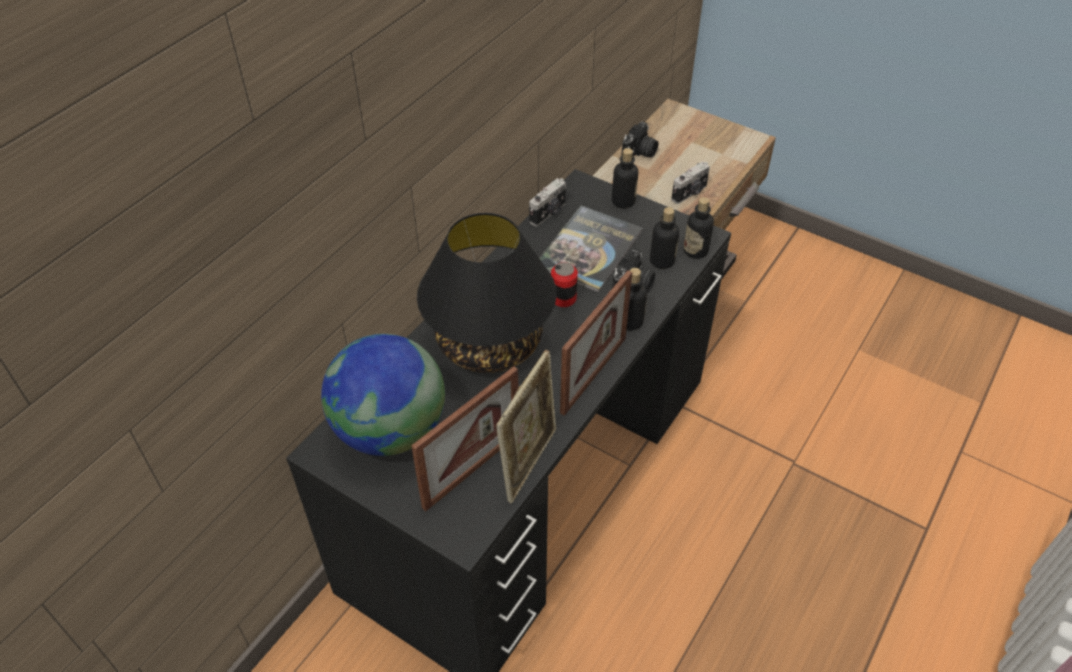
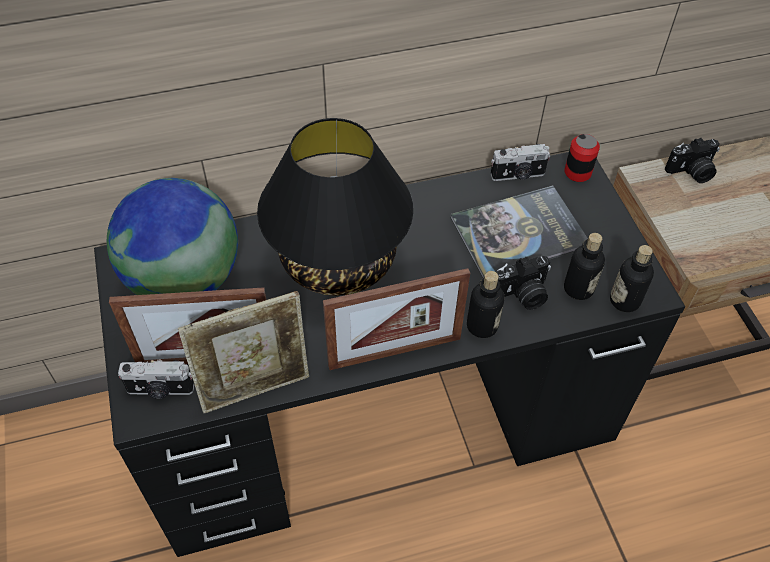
camera: 40 degrees right, 5 degrees up
can [551,262,578,307] -> can moved to [564,134,600,182]
bottle [612,148,638,208] -> none
camera [671,161,710,204] -> camera moved to [118,360,194,399]

